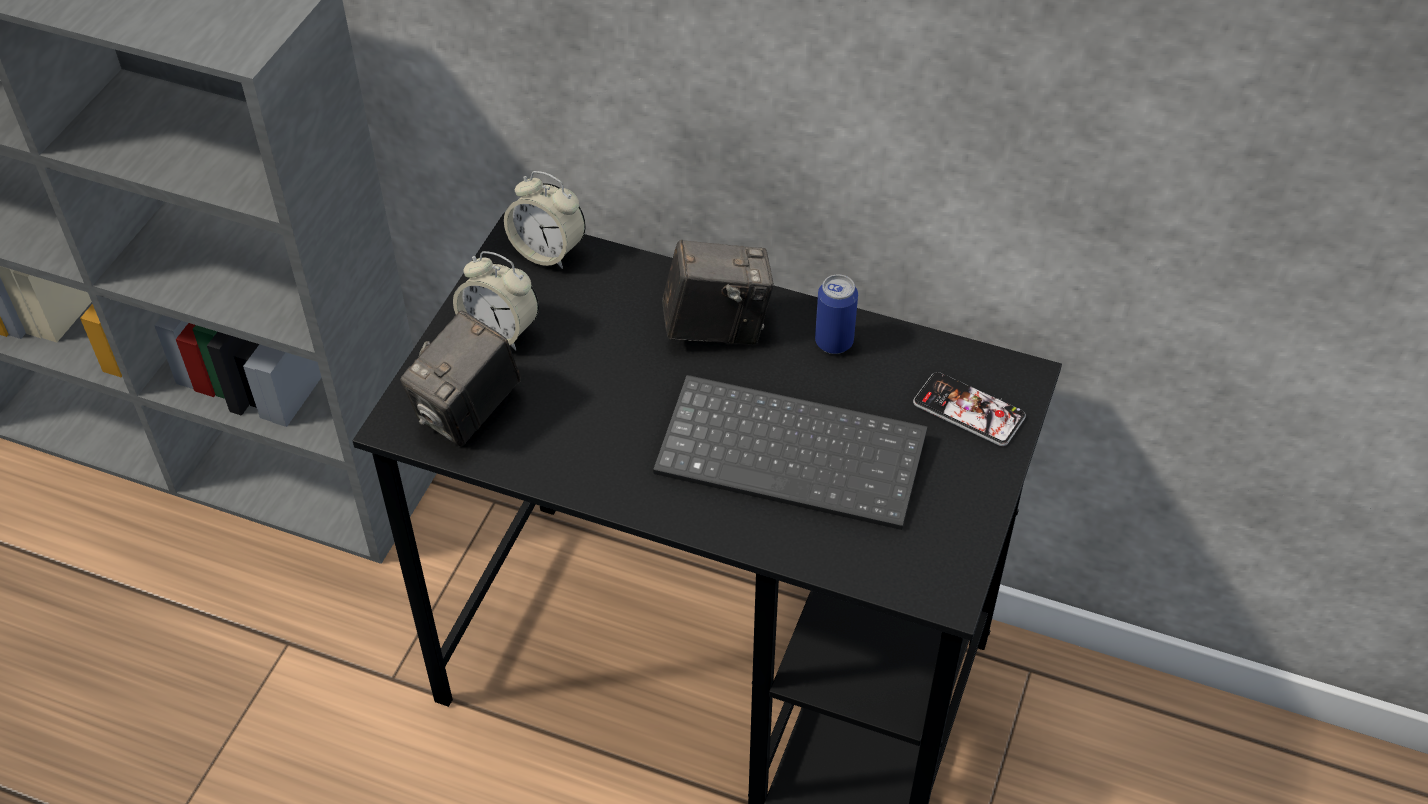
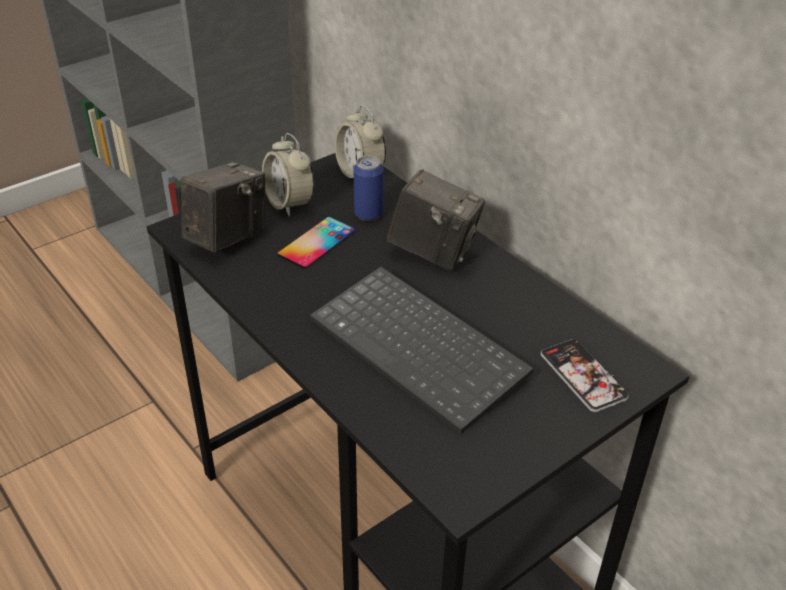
camera: 30 degrees right, 10 degrees down
camera [400,310,521,446] -> camera turned 150 degrees clockwise [180,162,265,252]
can [815,274,858,354] -> can moved to [354,155,384,221]
none -> phone [277,217,355,269]

